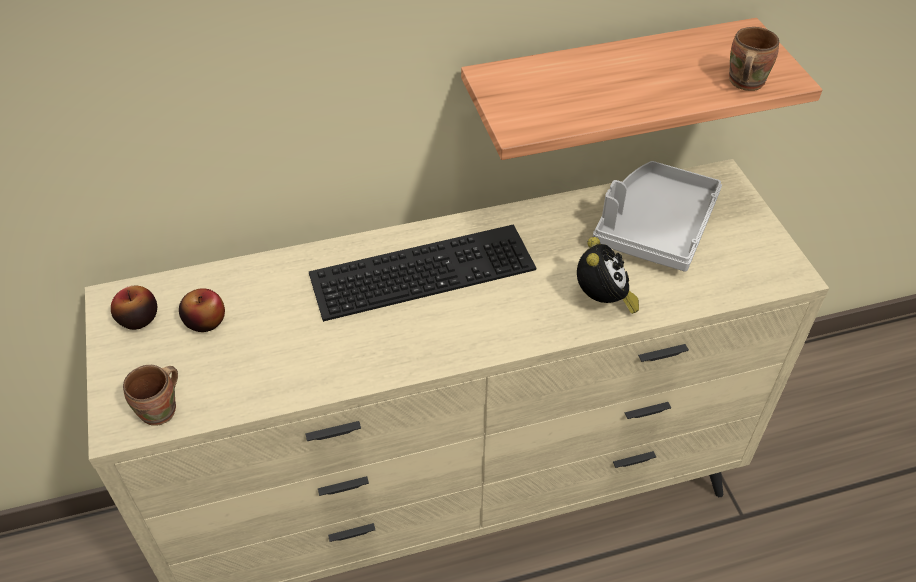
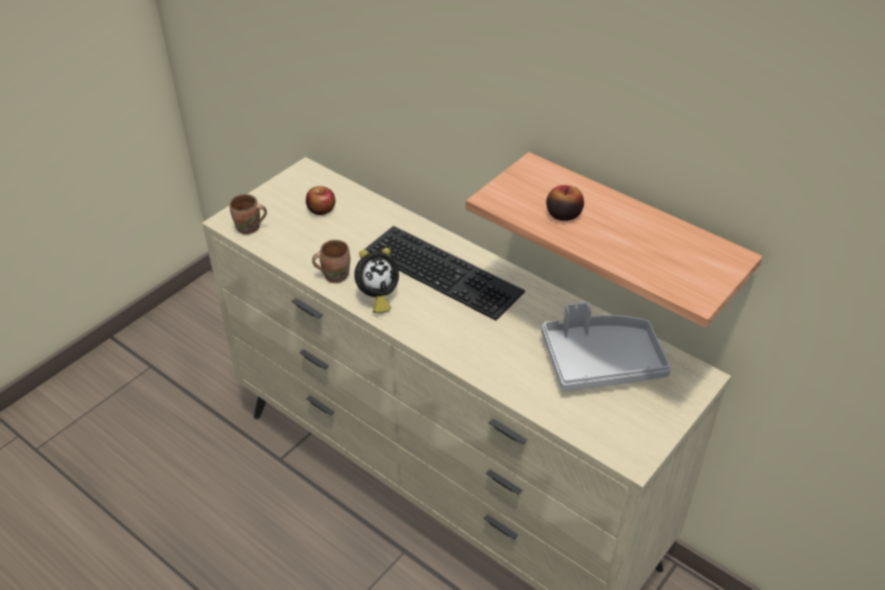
camera: 55 degrees right, 5 degrees down
apple [111,286,157,330] -> apple moved to [546,185,584,221]
alarm clock [577,237,639,314] -> alarm clock moved to [354,248,399,313]
brown mug [729,27,779,91] -> brown mug moved to [312,240,350,283]

